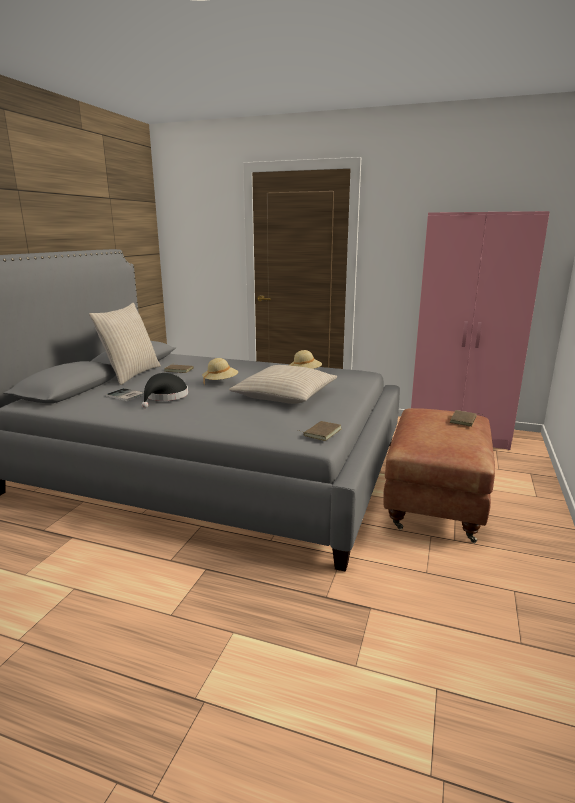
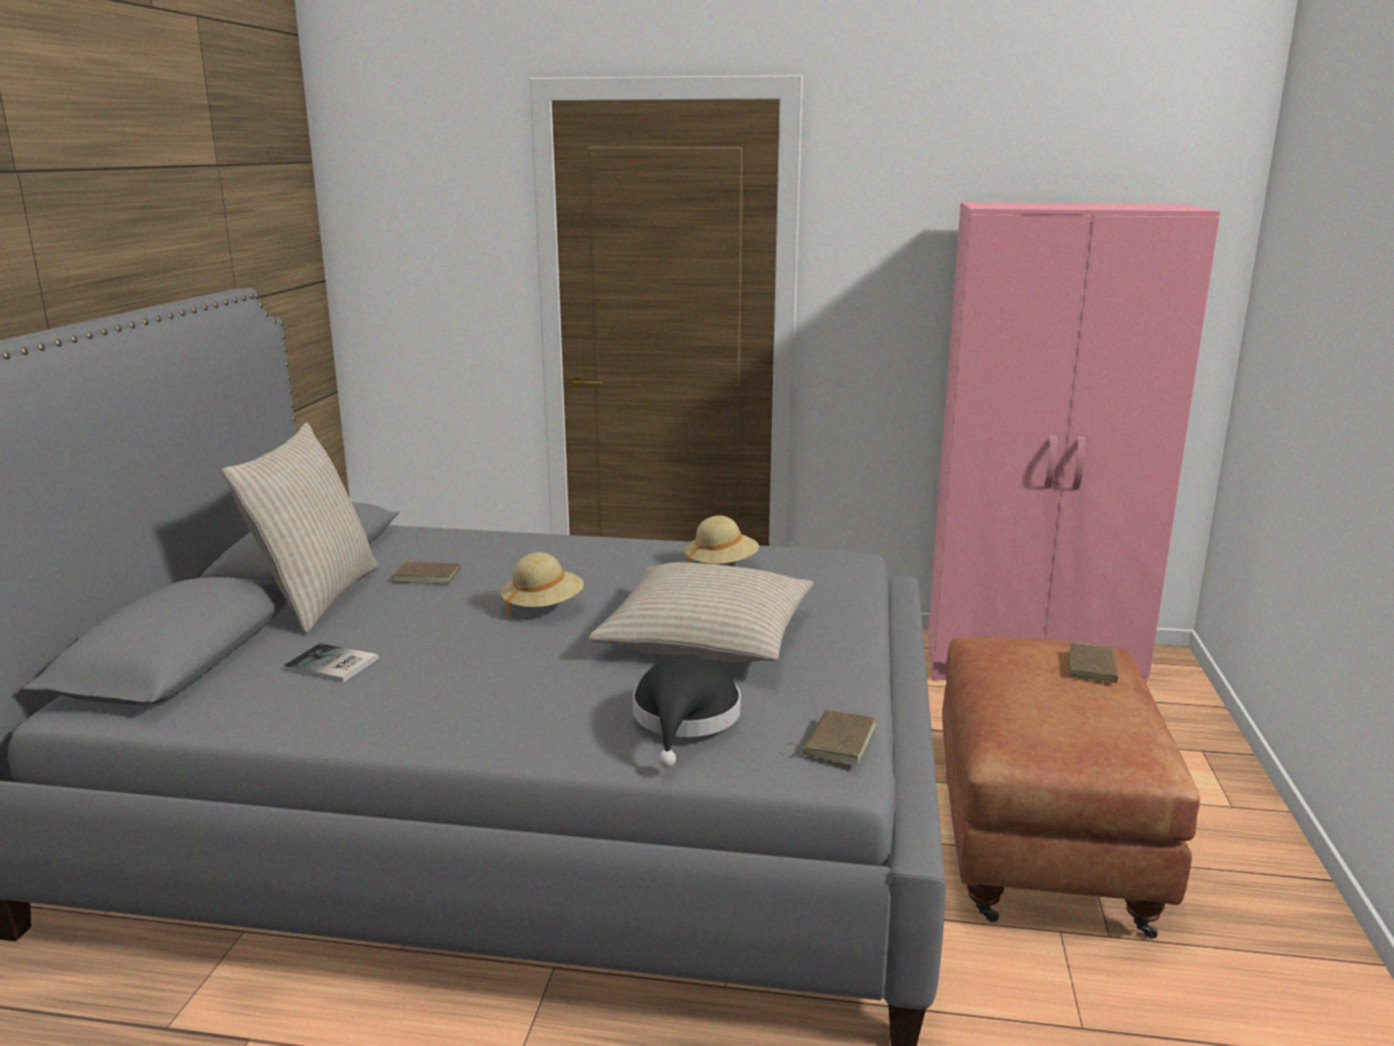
camera: 10 degrees left, 0 degrees up
black hat [142,373,188,408] -> black hat moved to [633,655,741,768]

